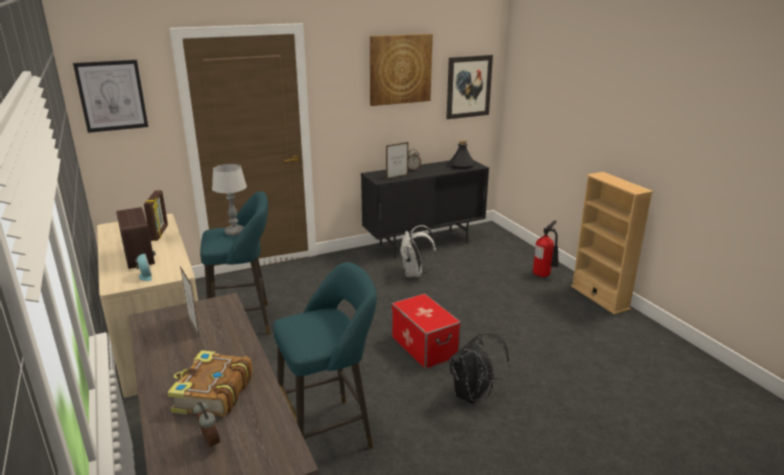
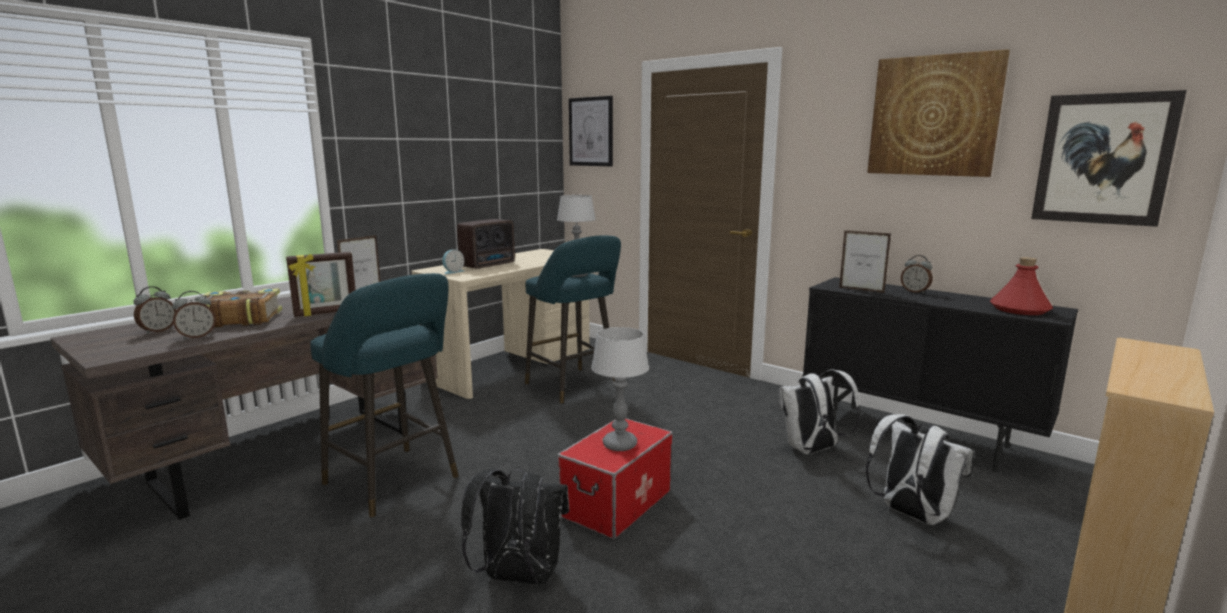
camera: 65 degrees right, 10 degrees down
picture frame [144,190,168,241] -> picture frame moved to [286,252,356,317]
black bottle [449,140,475,169] -> red bottle [990,257,1053,315]
fire extinguisher [533,221,559,277] -> none
none -> alarm clock [172,291,216,340]
none -> table lamp [591,327,649,451]
none -> white backpack [866,414,973,525]

